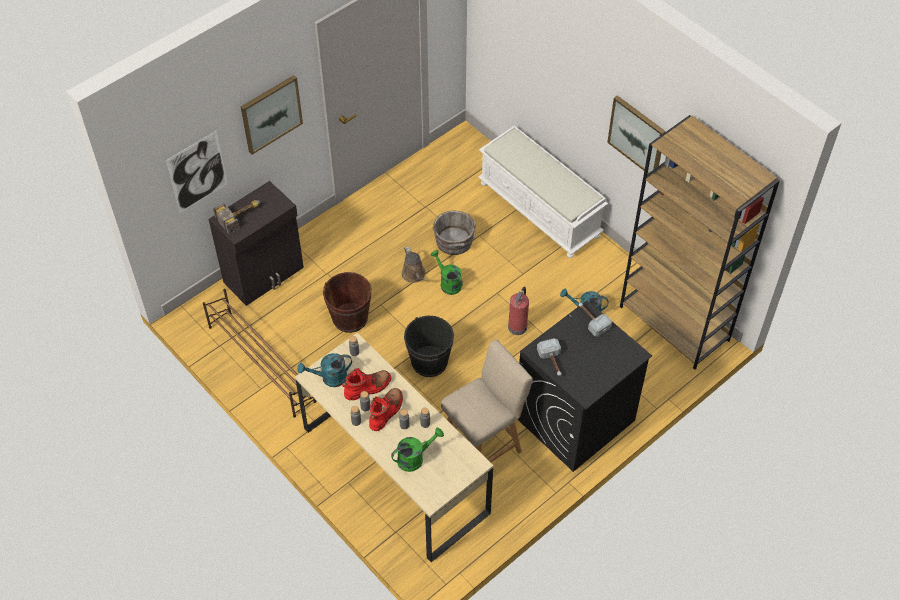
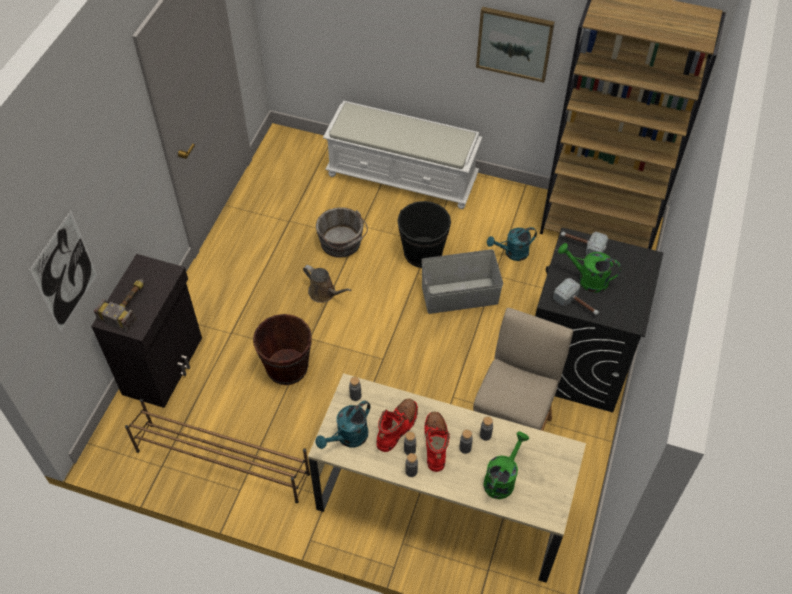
camera: 30 degrees left, 0 degrees up
picture [241,75,303,155] -> none
black bucket [404,316,454,377] -> black bucket moved to [397,201,451,268]
green watering can [431,250,463,295] -> green watering can moved to [558,243,621,293]
fire extinguisher [508,287,529,335] -> grey storage box [422,249,503,314]

